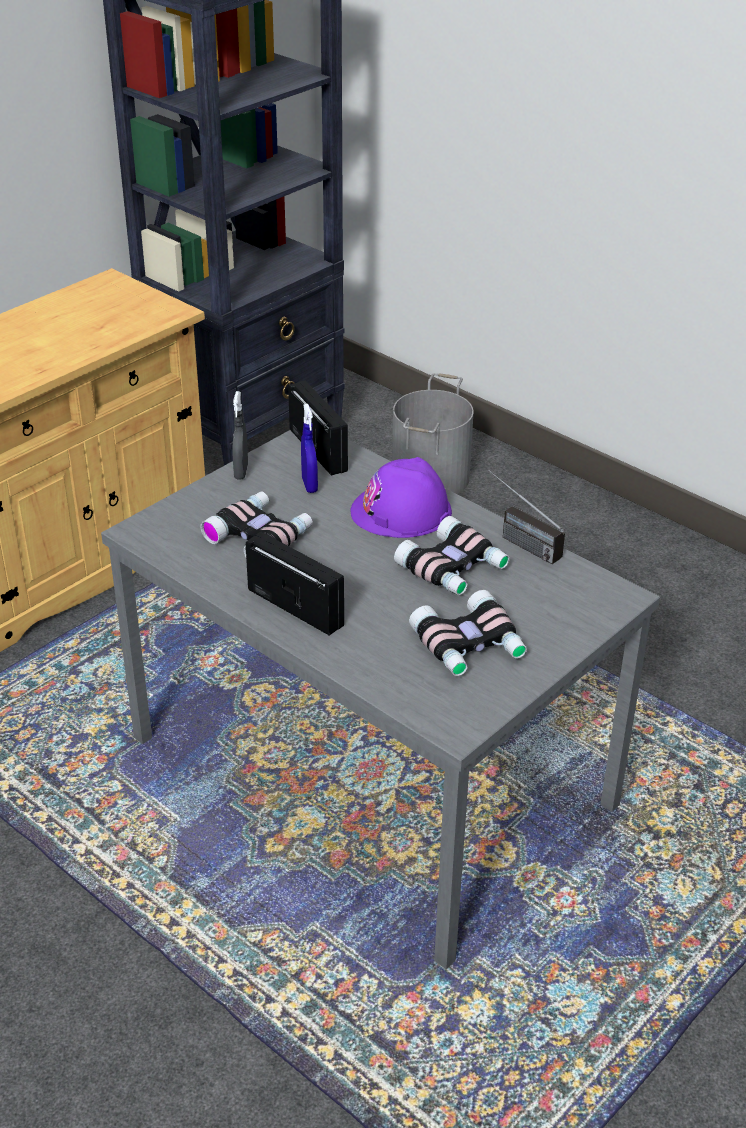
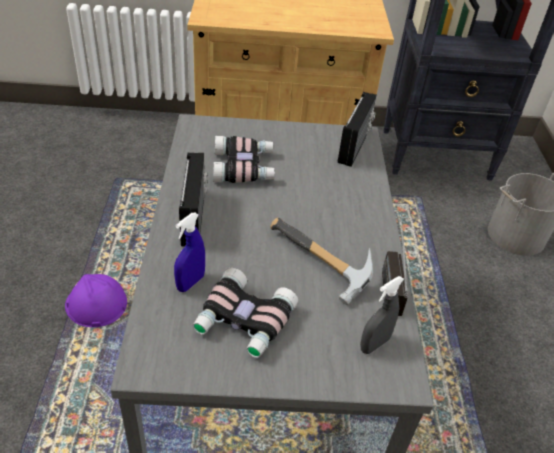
camera: 45 degrees right, 5 degrees up
grey spray bottle [232,391,248,480] -> grey spray bottle moved to [360,276,404,354]
blue spray bottle [301,404,318,493] -> blue spray bottle moved to [174,213,205,292]
purple hard hat [350,457,452,538] -> purple hard hat moved to [65,274,127,327]
binoculars [394,516,510,595] -> hammer [270,217,373,305]

